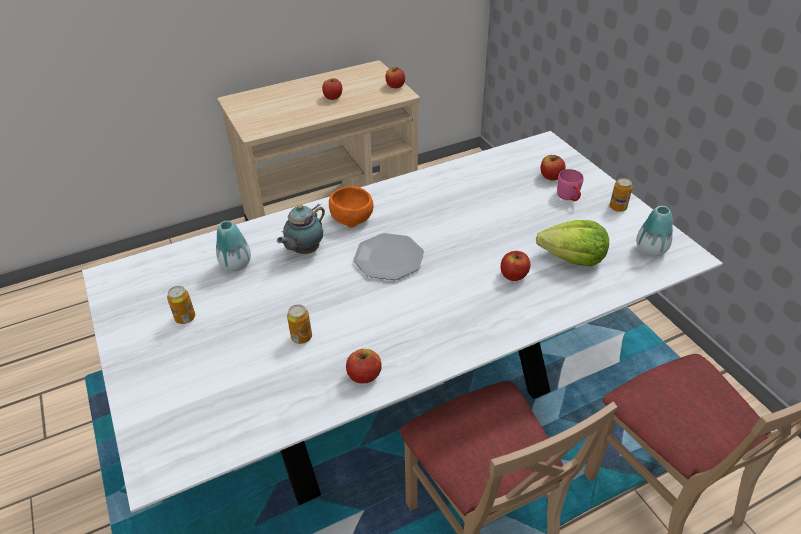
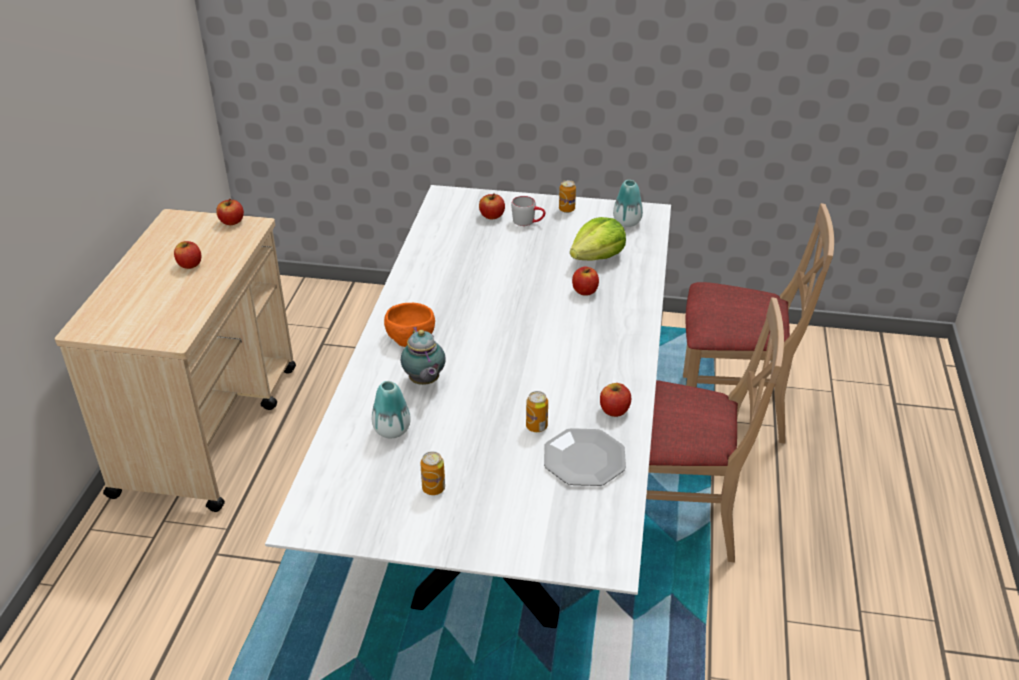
camera: 55 degrees left, 5 degrees down
plate [353,233,424,280] -> plate moved to [544,428,626,486]
pink mug [557,169,584,201] -> grey mug [511,196,545,226]

